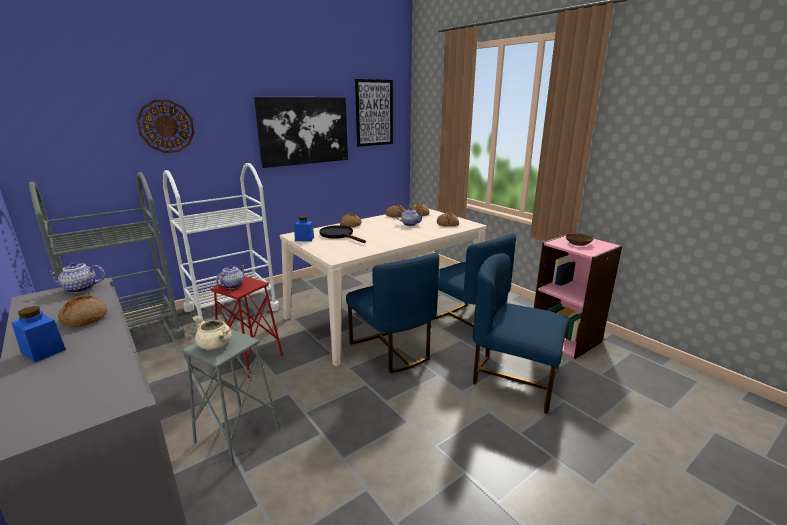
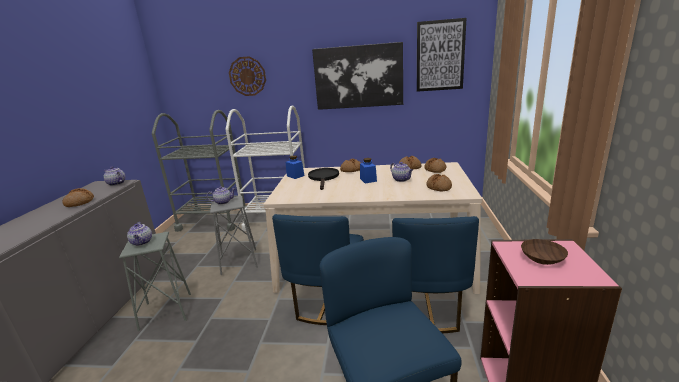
camera: 45 degrees right, 0 degrees up
blue jar [11,306,66,363] -> blue jar moved to [360,158,377,184]
beige cooking pot [192,316,232,350] -> teapot [127,222,152,246]
red stool [210,276,283,378] -> grey stool [210,196,258,275]

